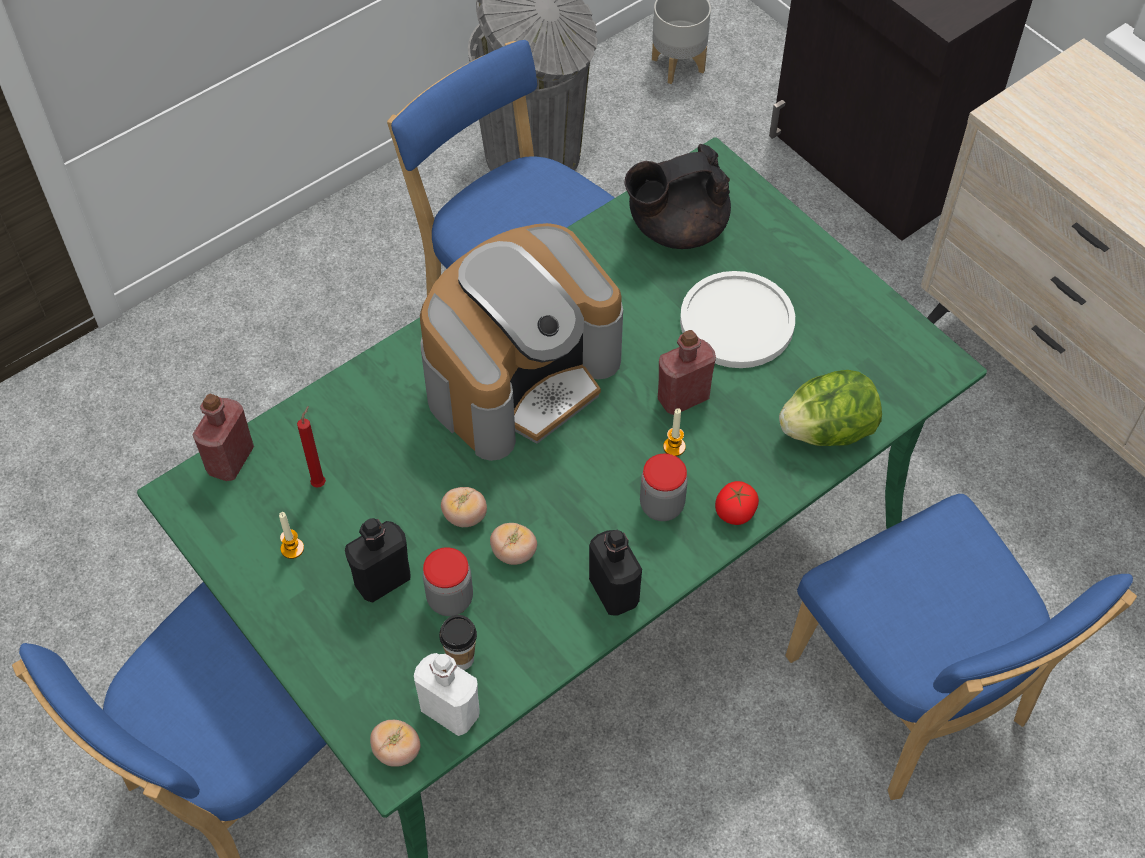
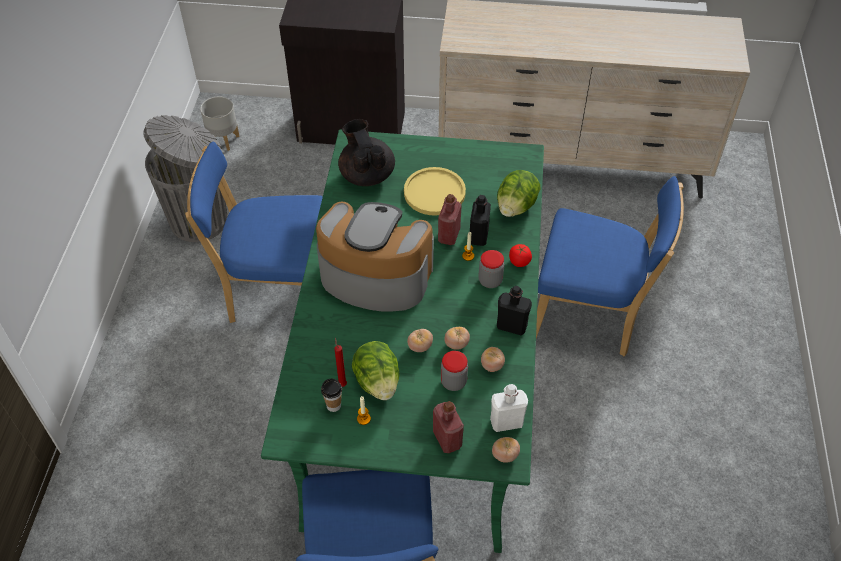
camera: 45 degrees left, 5 degrees down
red bottle [192,394,254,481] -> red bottle moved to [433,401,464,453]
black bottle [345,518,410,603] -> black bottle moved to [470,195,491,246]
coffee machine [420,223,623,461] -> coffee machine turned 75 degrees counterclockwise [316,202,434,311]
cup [439,615,477,670] -> cup moved to [321,379,342,412]
black teapot [625,144,731,249] -> black teapot turned 135 degrees clockwise [338,119,395,186]
white plate [680,271,795,368] -> yellow plate [404,167,466,216]
none -> lettuce [352,341,400,400]
none -> tomato [481,347,505,372]

